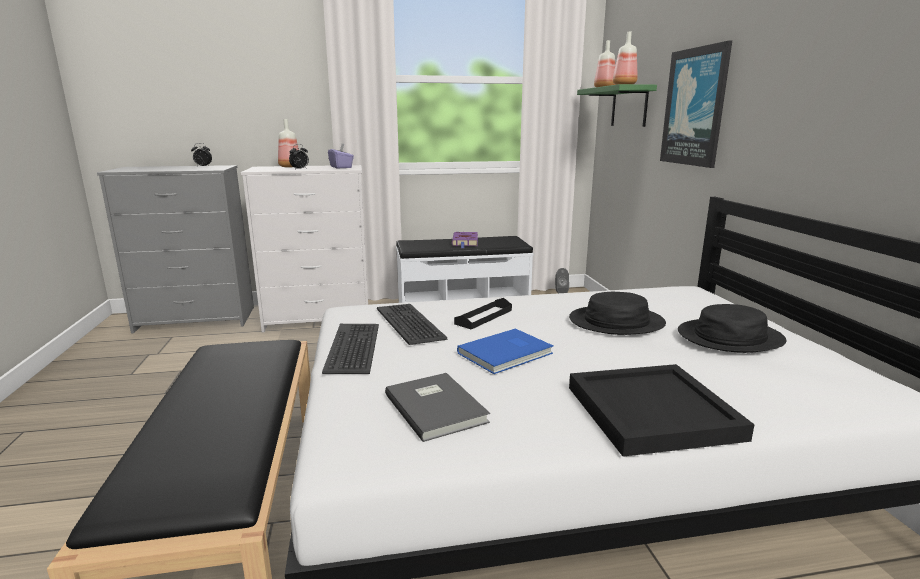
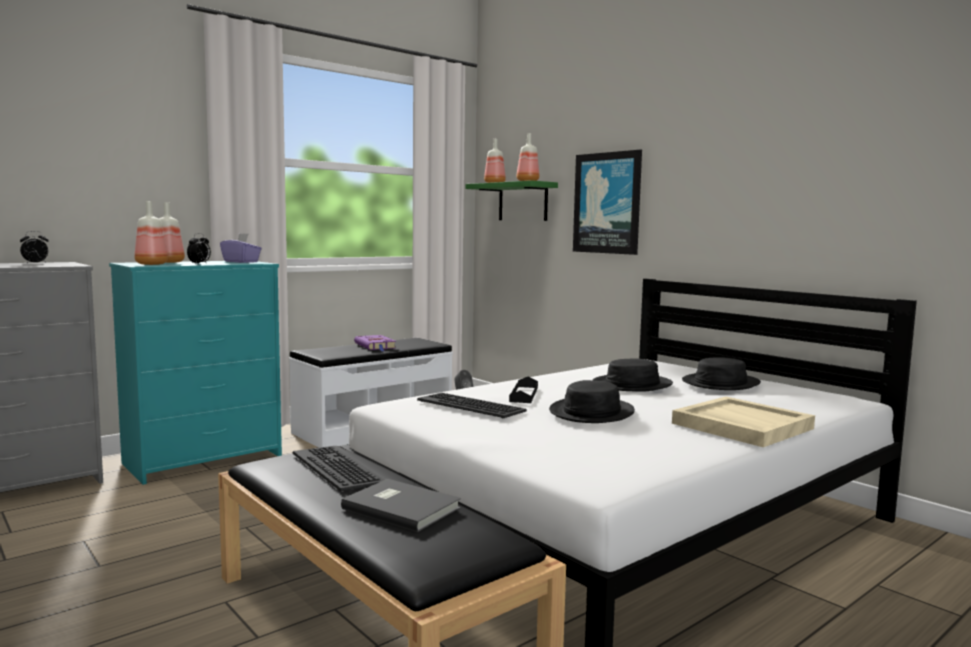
camera: 30 degrees left, 10 degrees down
white dresser [241,165,368,332] -> turquoise dresser [109,261,282,485]
keyboard [322,324,379,374] -> keyboard moved to [293,446,384,492]
grey book [385,373,490,442] -> grey book moved to [341,479,461,532]
blue book [457,329,553,374] -> black hat [549,380,635,423]
black tray [569,364,755,457] -> beige tray [672,397,815,447]
none -> bottle [134,201,168,265]

